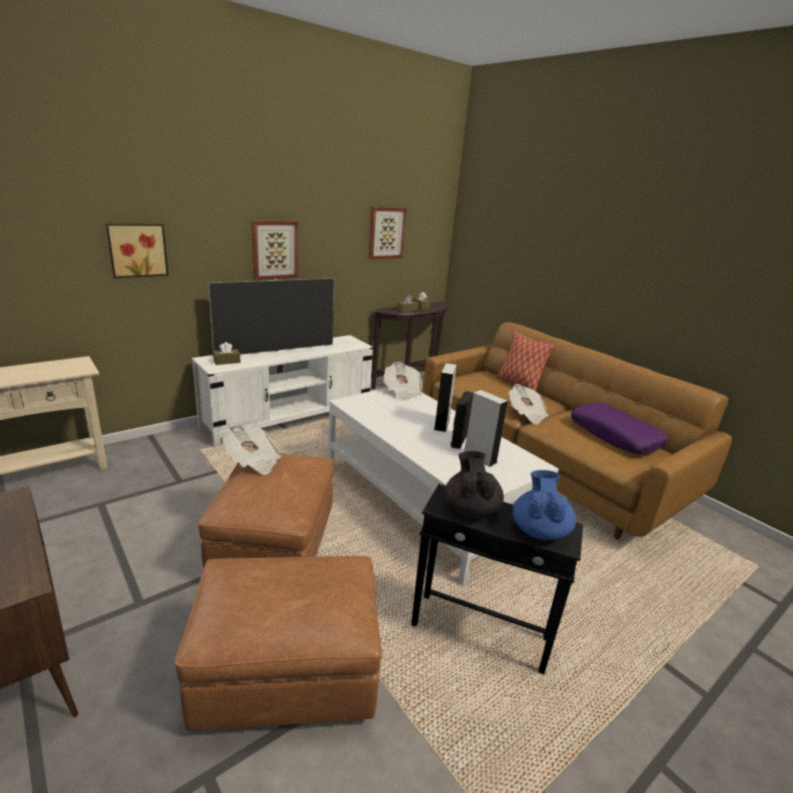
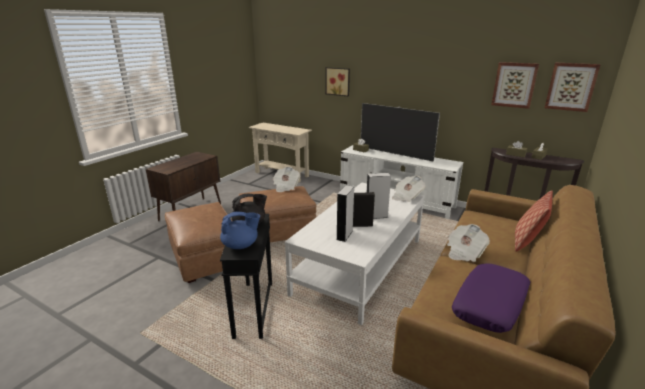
camera: 70 degrees right, 0 degrees up
picture [252,220,298,280] -> picture moved to [545,62,601,112]

